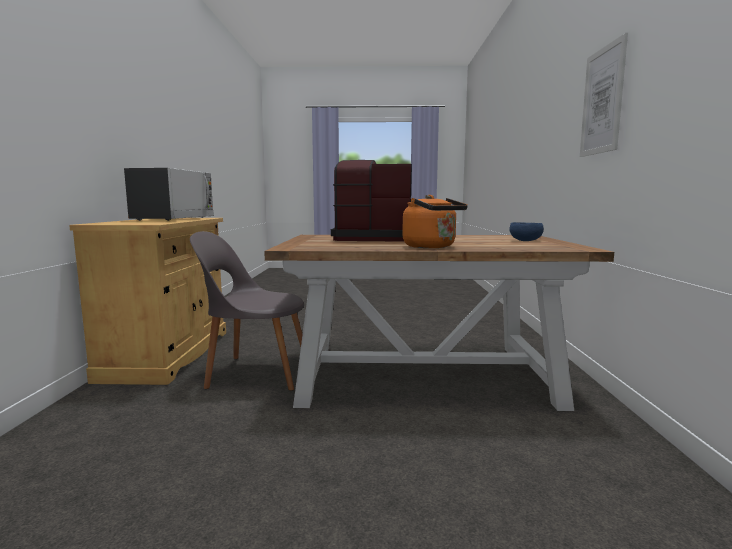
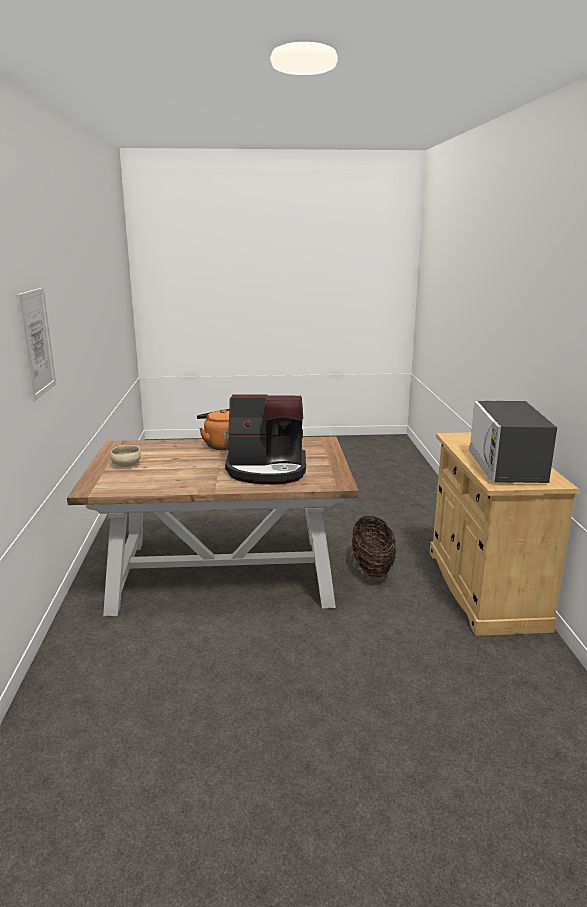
camera: 175 degrees right, 10 degrees up
grey chair [190,231,304,391] -> basket [352,516,396,577]
blue bowl [509,222,544,241] -> beige bowl [110,445,141,467]

